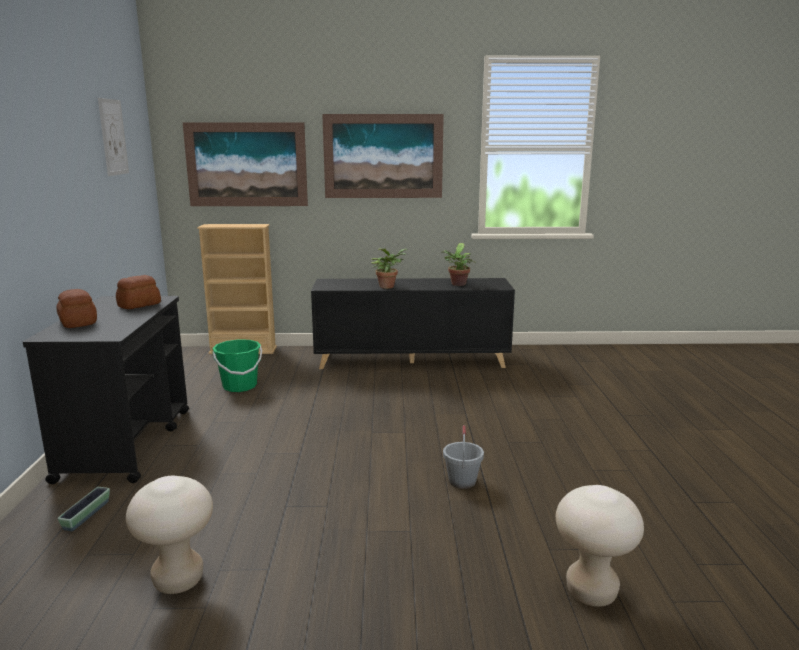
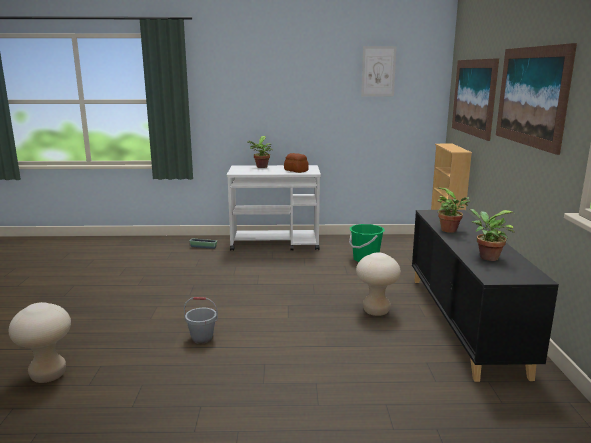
camera: 90 degrees right, 0 degrees up
black cart [23,296,189,484] -> white cart [227,165,321,251]
bread [57,289,97,328] -> potted plant [247,136,272,168]
beige stool [126,476,213,594] -> beige stool moved to [356,252,401,316]

